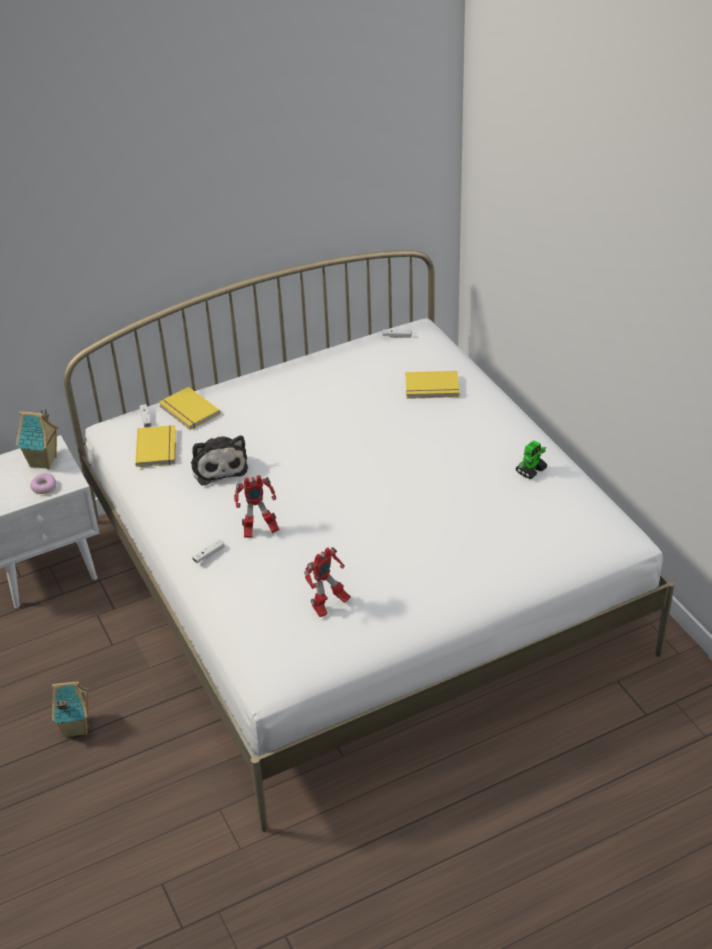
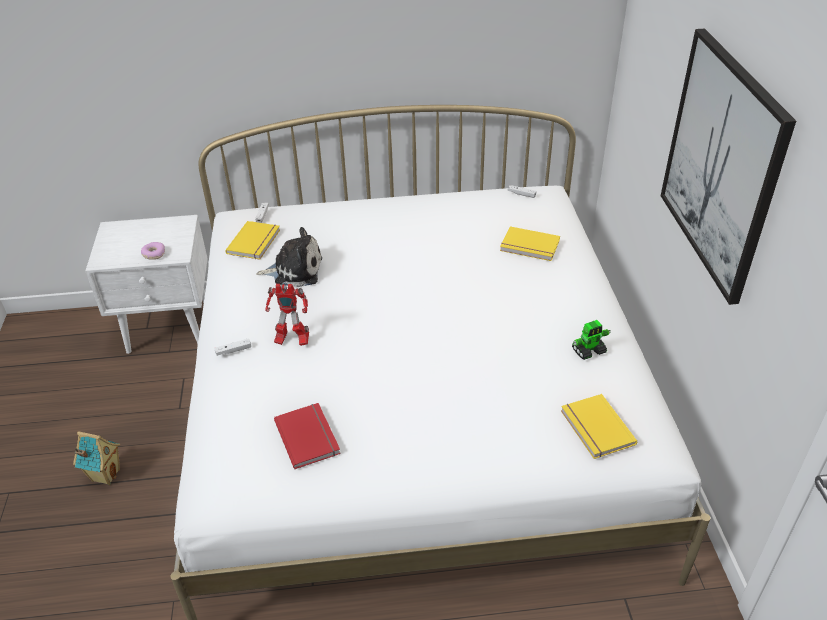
camera: 20 degrees right, 0 degrees up
toy house [16,409,59,470] -> none
yellow book [159,387,220,430] -> yellow book moved to [561,394,637,459]
plush toy [191,435,248,486] -> plush toy turned 90 degrees counterclockwise [256,227,322,287]
toy robot [304,547,351,617] -> red book [274,403,341,469]
none -> picture [661,28,796,305]

